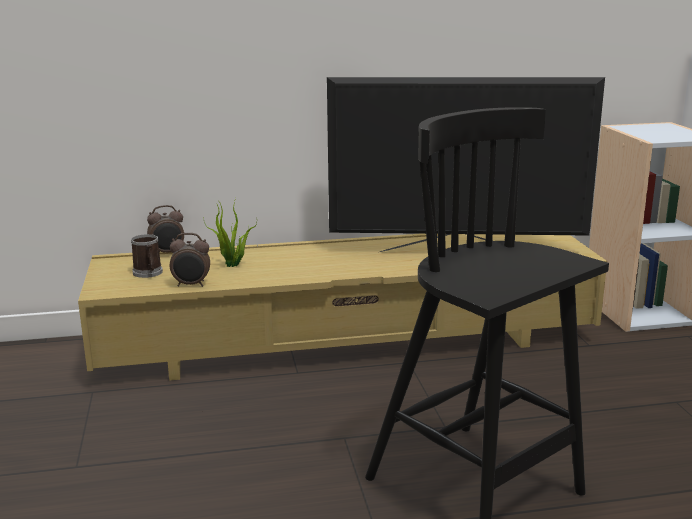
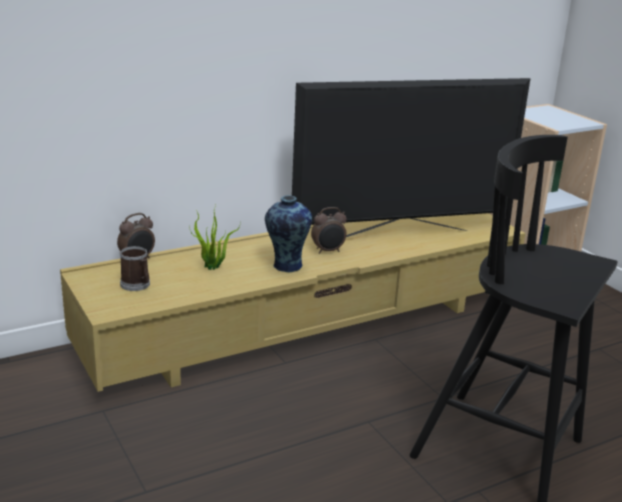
camera: 20 degrees left, 5 degrees up
alarm clock [170,233,210,287] -> alarm clock moved to [311,207,347,254]
none -> vase [265,195,312,272]

